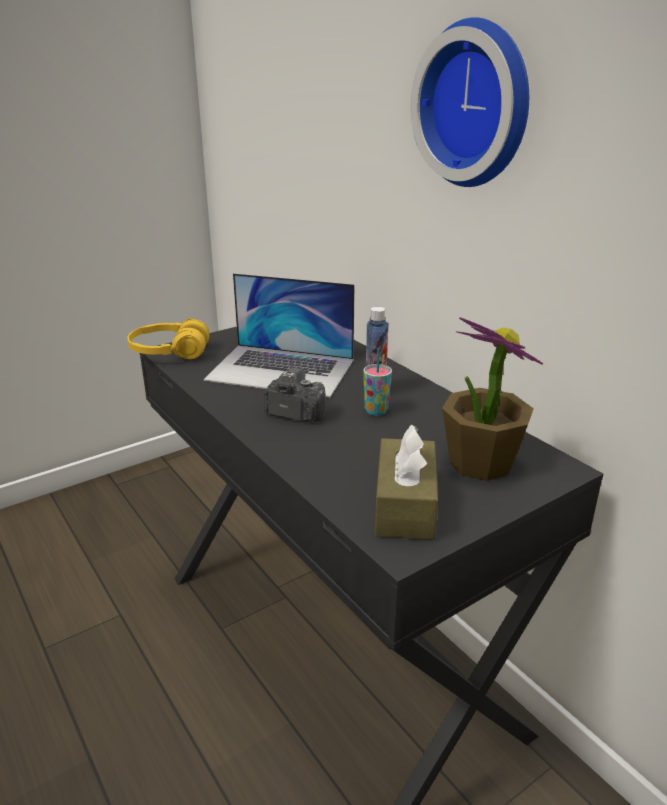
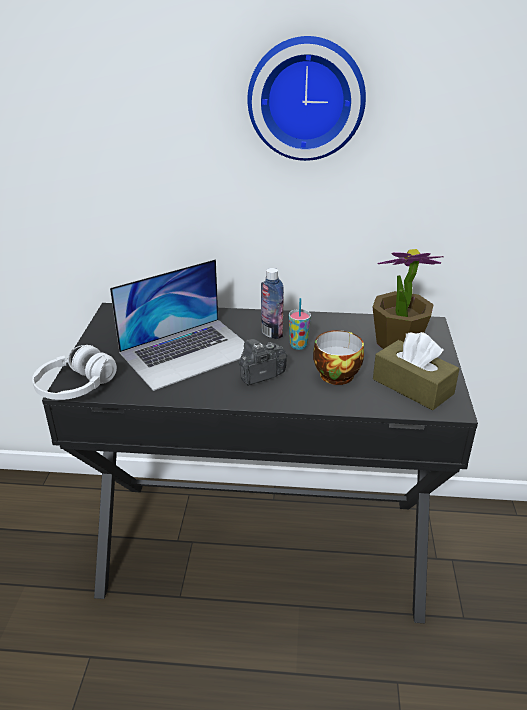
camera: 50 degrees left, 5 degrees up
yellow headphones [127,318,209,359] -> white headphones [32,345,117,400]
none -> cup [313,330,364,385]

